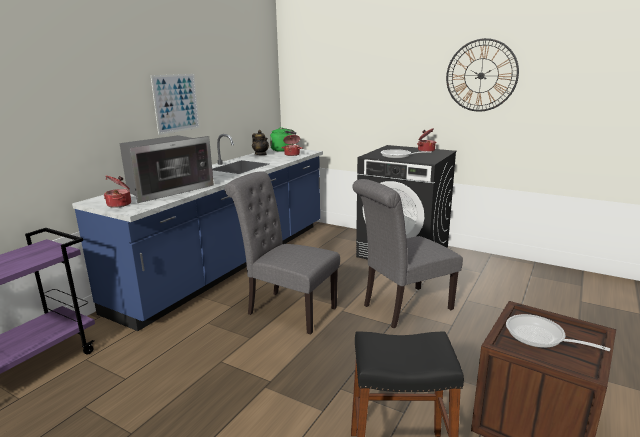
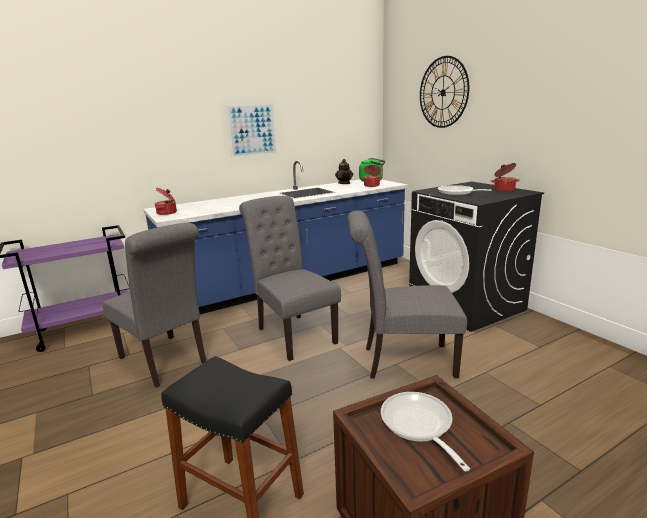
camera: 30 degrees right, 0 degrees up
microwave [119,135,214,203] -> none
wall clock [446,38,519,112] -> wall clock moved to [420,56,469,128]
none -> grey chair [102,223,206,388]

